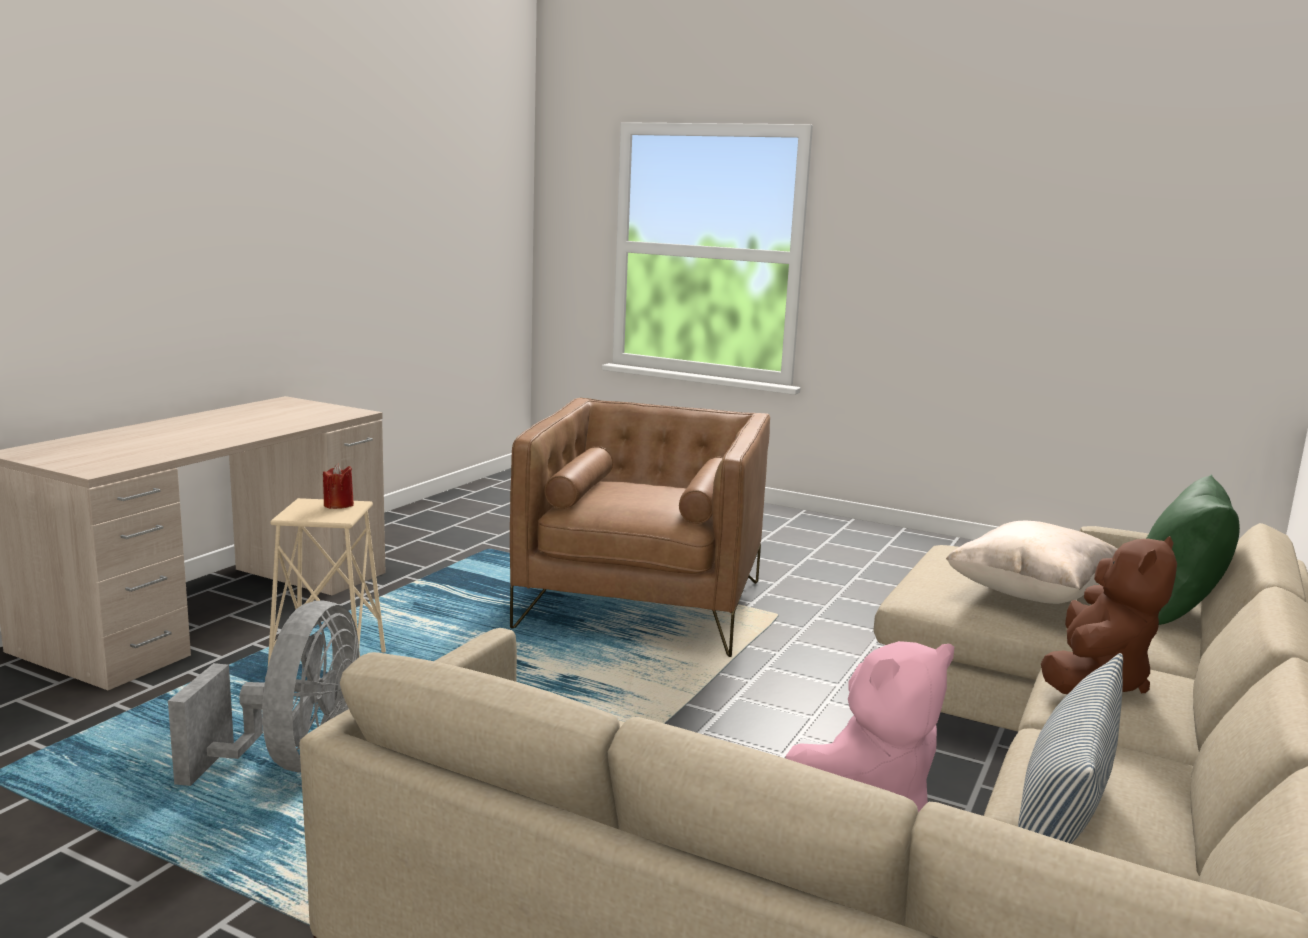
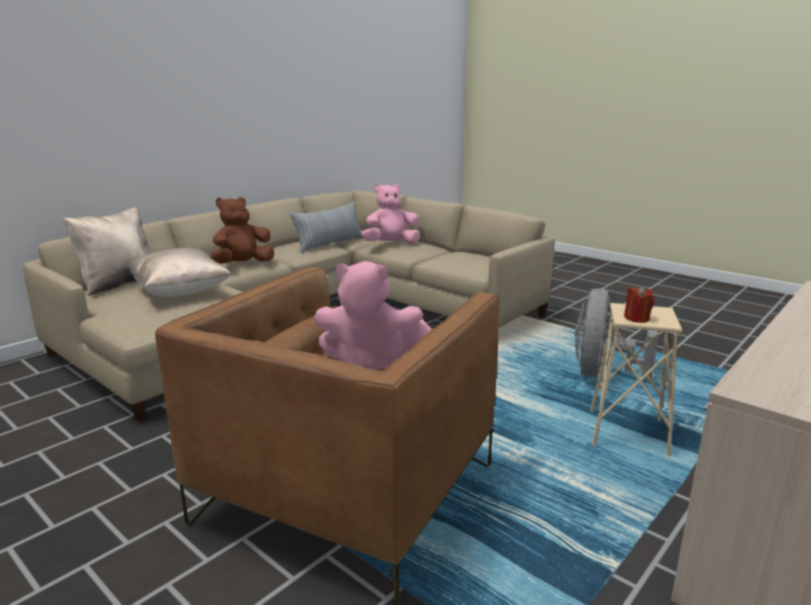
camera: 165 degrees left, 5 degrees up
green pillow [1146,475,1240,625] -> beige pillow [63,207,151,296]
none -> pink plush toy [314,261,432,370]

